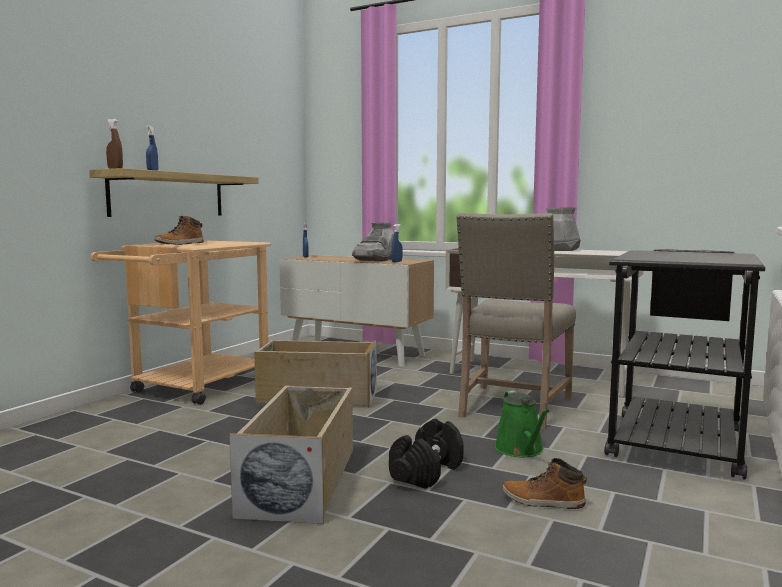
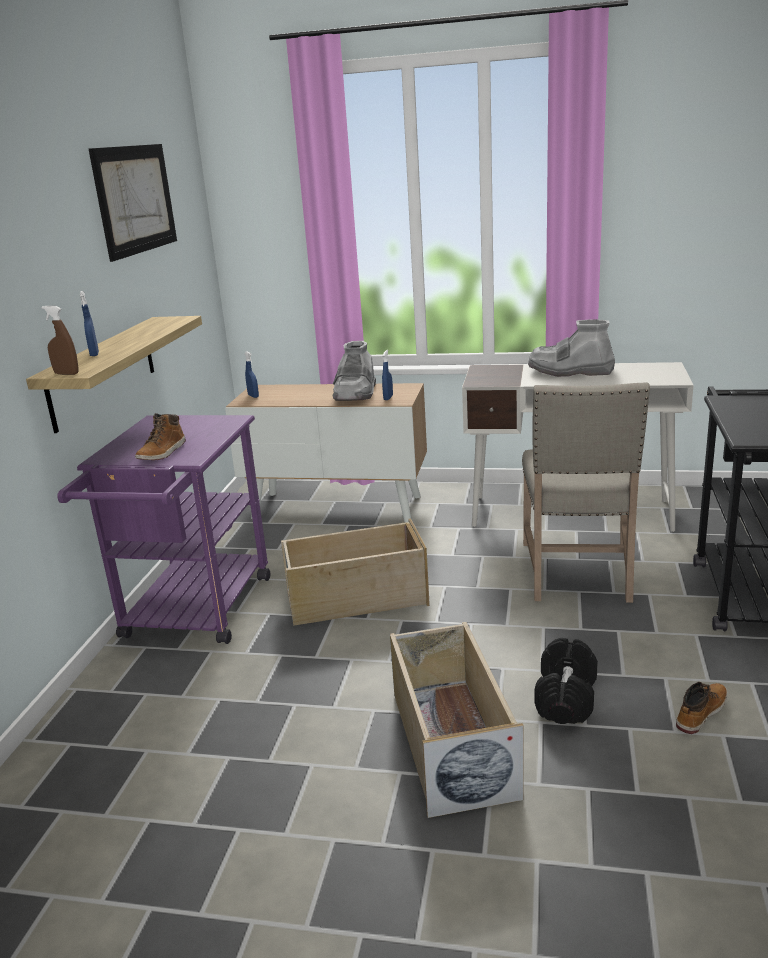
camera: 15 degrees left, 15 degrees up
beige cart [91,240,271,405] -> purple cart [57,415,270,644]
green watering can [494,390,549,457] -> none
boot [503,458,587,509] -> boot turned 135 degrees clockwise [676,682,727,734]
none -> picture [89,144,177,262]

